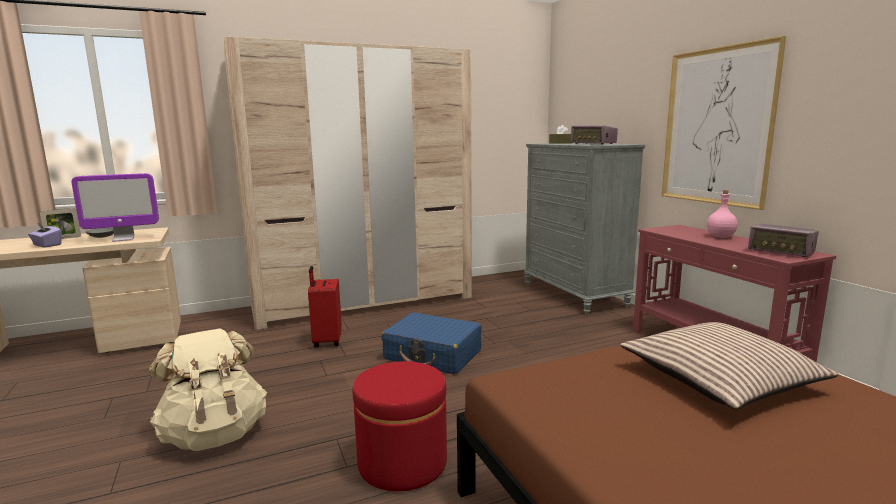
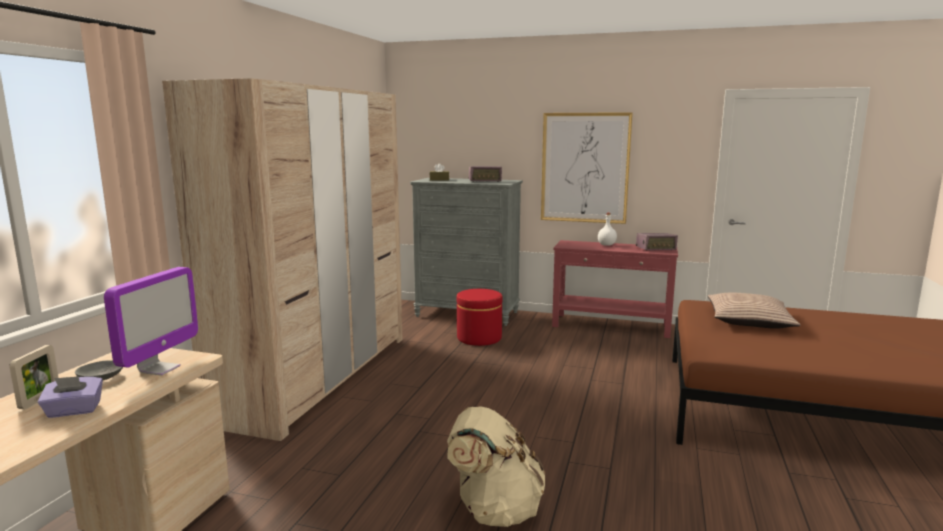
camera: 50 degrees left, 0 degrees up
red suitcase [308,266,342,347] -> none
red ottoman [352,361,447,491] -> red ottoman moved to [456,289,503,346]
blue suitcase [381,312,482,374] -> none
pink bottle [707,190,738,238] -> white bottle [598,213,617,246]

